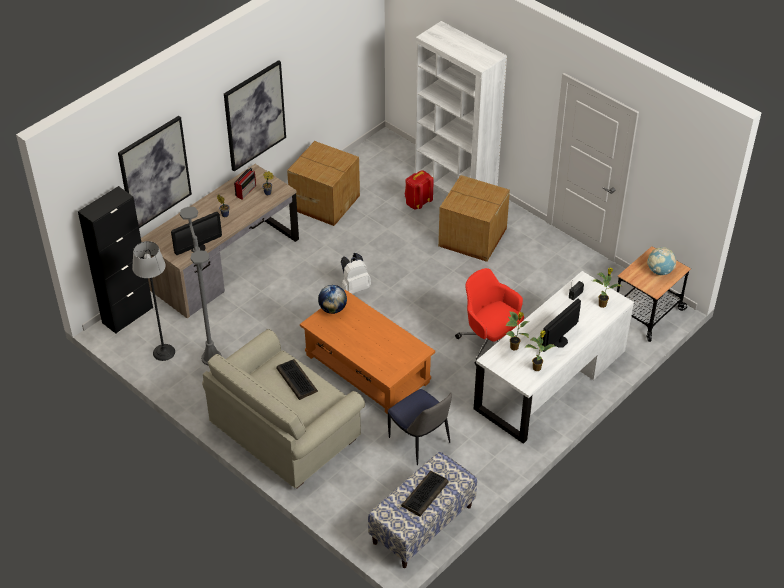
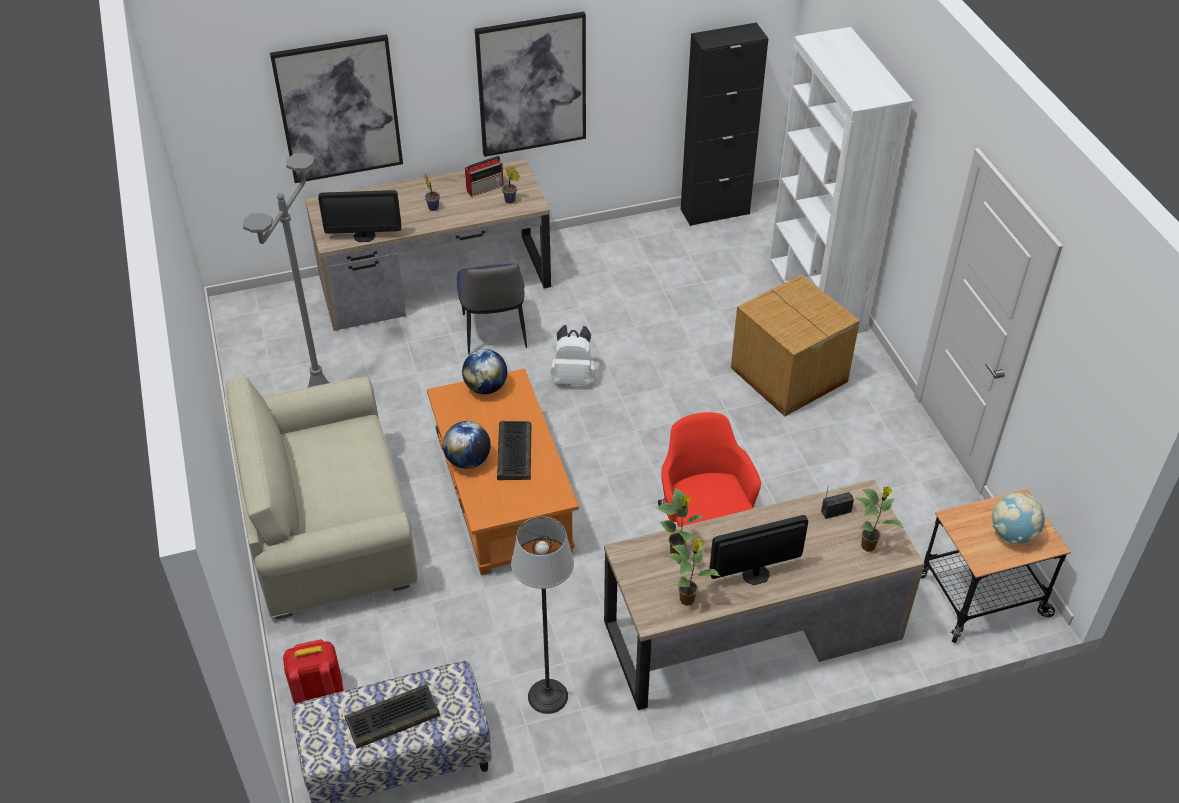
camera: 30 degrees right, 0 degrees up
black cabinet [78,186,153,334] -> black cabinet moved to [681,23,768,226]
floor lamp [132,241,175,361] -> floor lamp moved to [511,517,574,714]
keyboard [276,359,318,400] -> keyboard moved to [497,421,531,480]
cardboard box [287,141,360,226] -> none
chair [388,389,452,465] -> chair moved to [457,264,527,355]
red backpack [405,170,434,210] -> red backpack moved to [283,639,344,704]
white desk [474,271,634,444] -> brown desk [604,480,925,710]
none -> globe [443,421,491,469]

